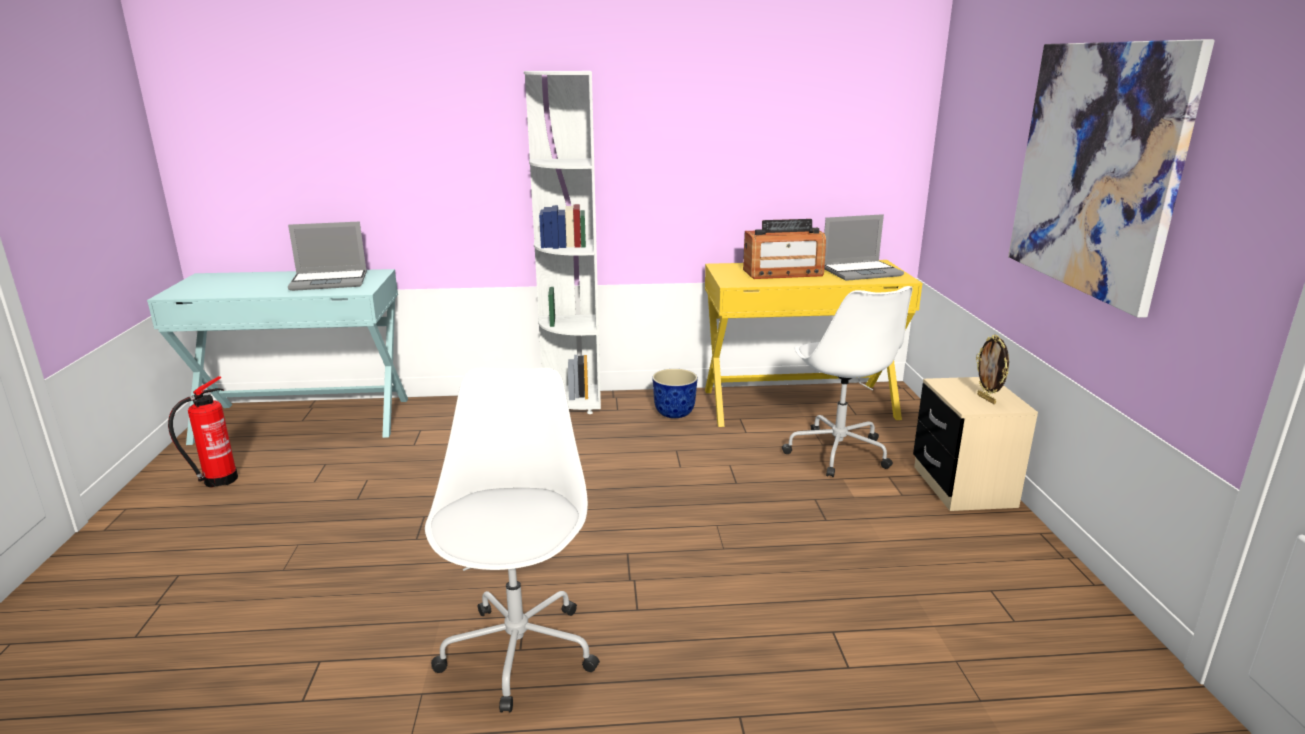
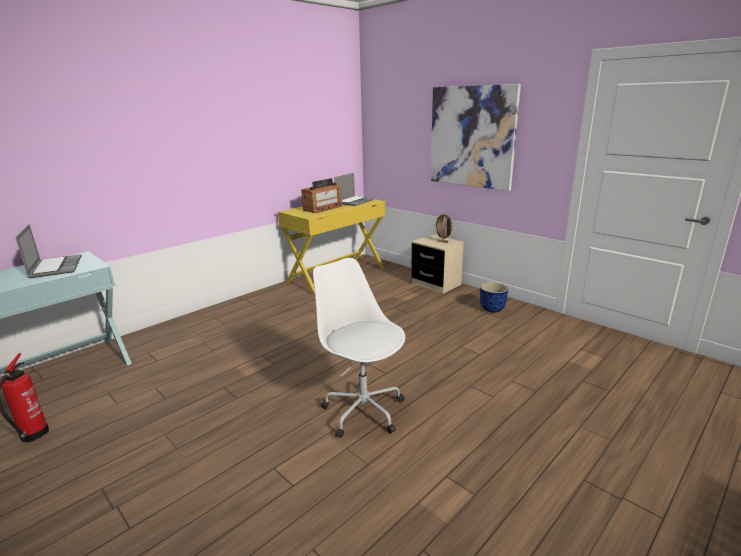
camera: 40 degrees left, 0 degrees up
laptop [288,221,367,291] -> laptop turned 60 degrees counterclockwise [15,224,82,278]
white bookcase [524,71,601,414] -> none
planter [652,369,698,418] -> planter moved to [480,282,509,313]
white office chair [782,286,913,477] -> none

